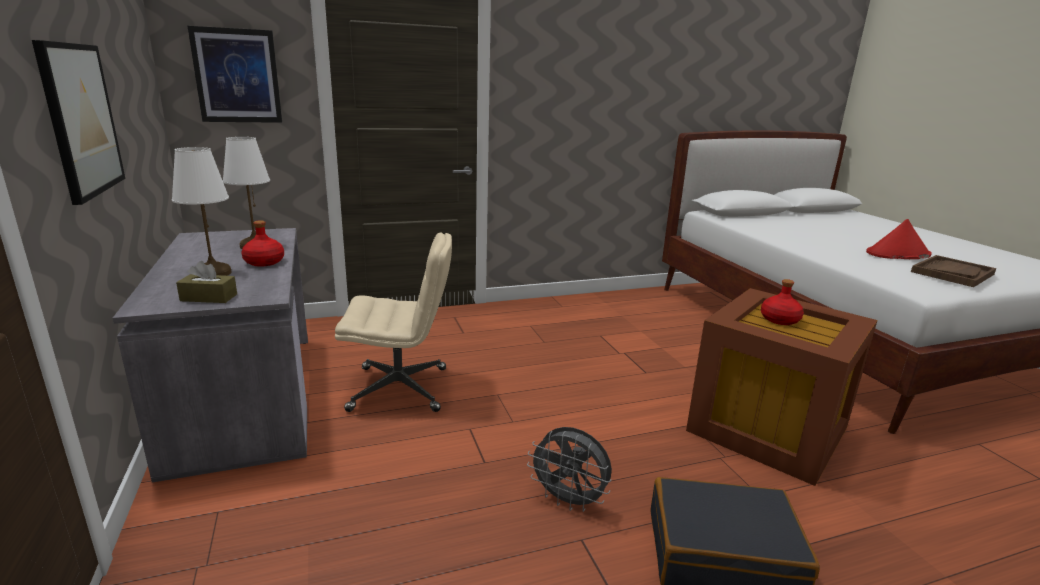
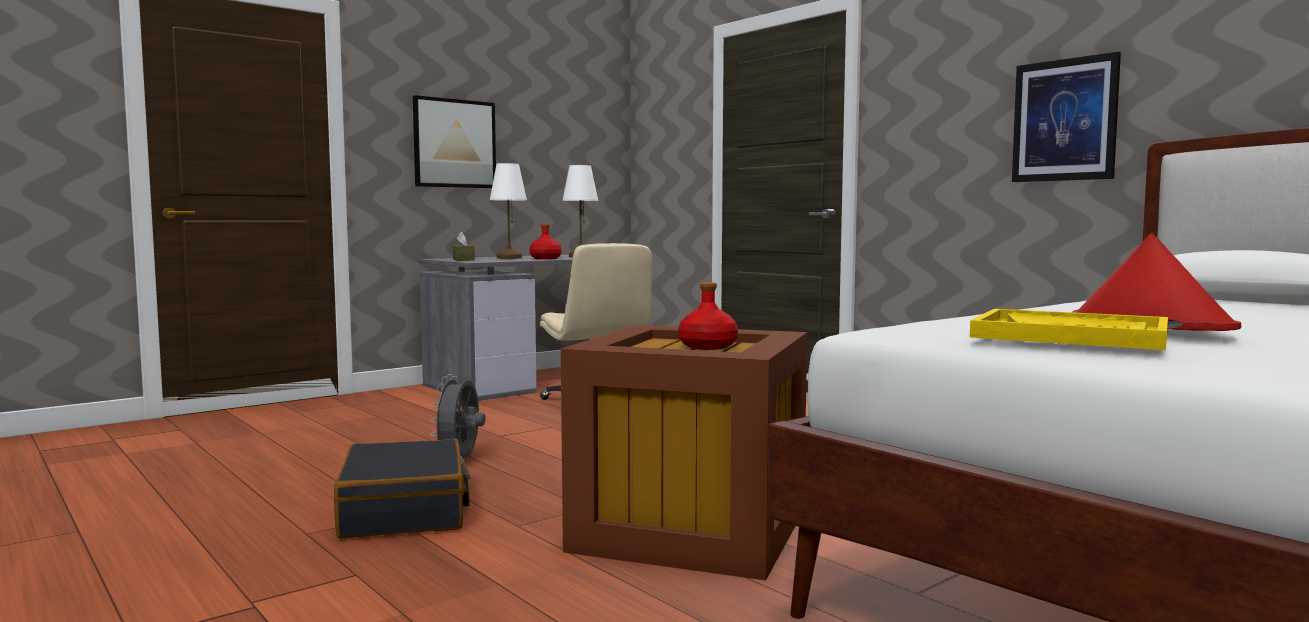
camera: 70 degrees right, 15 degrees down
picture [188,26,282,123] -> picture moved to [1012,52,1121,182]
brown tray [911,255,996,287] -> yellow tray [970,309,1168,350]

